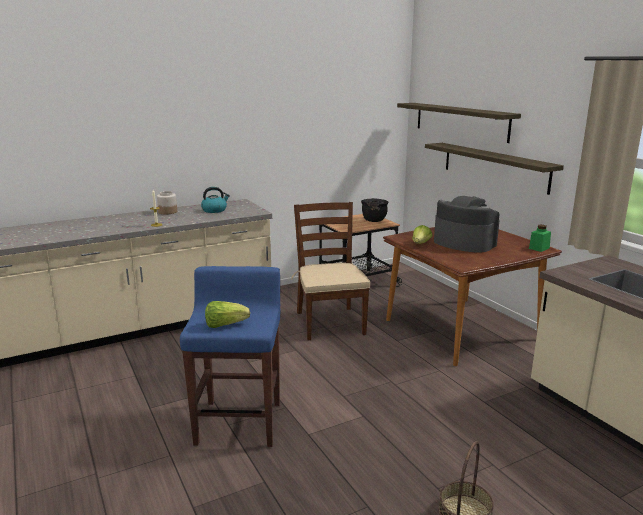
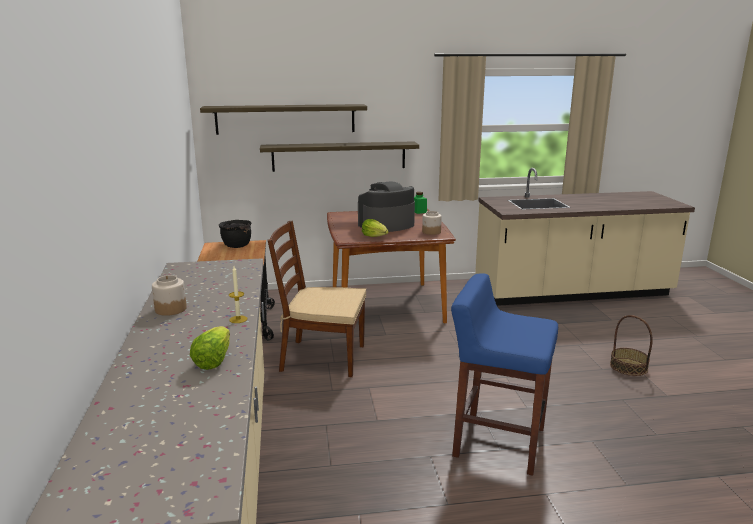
camera: 70 degrees left, 0 degrees up
kettle [201,187,230,213] -> none
lettuce [205,301,250,328] -> lettuce moved to [190,326,230,370]
none -> jar [422,211,442,235]

